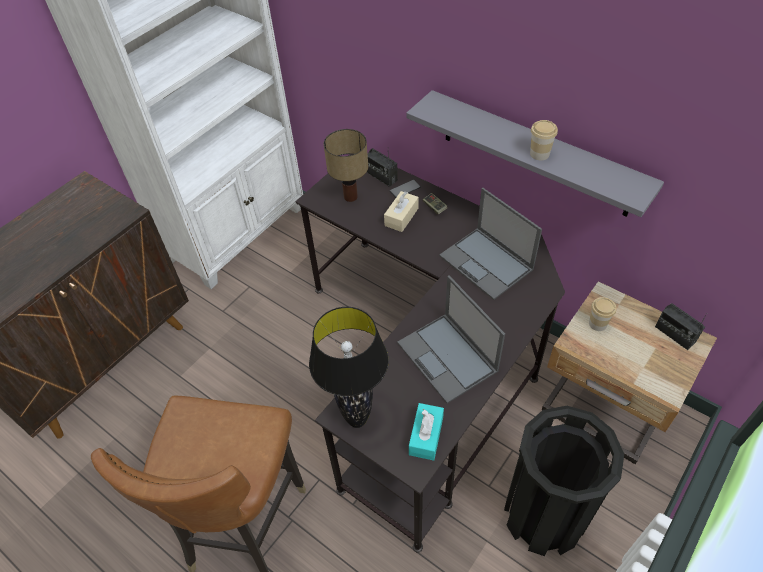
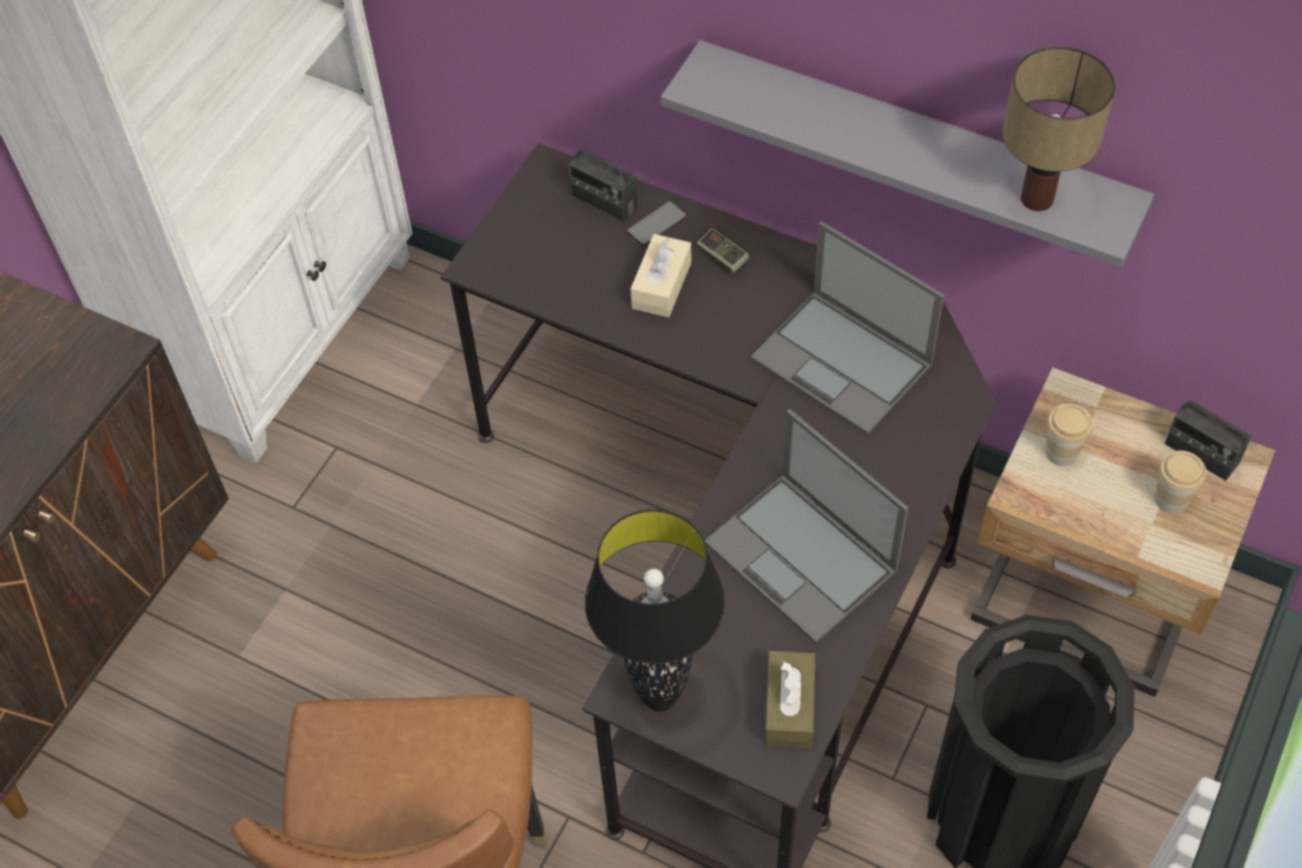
camera: 10 degrees left, 5 degrees up
table lamp [324,129,368,202] -> table lamp moved to [1002,46,1115,211]
turquoise tissue box [409,403,444,461] -> brown tissue box [765,651,815,748]
cup [530,120,558,160] -> cup moved to [1154,451,1206,513]

